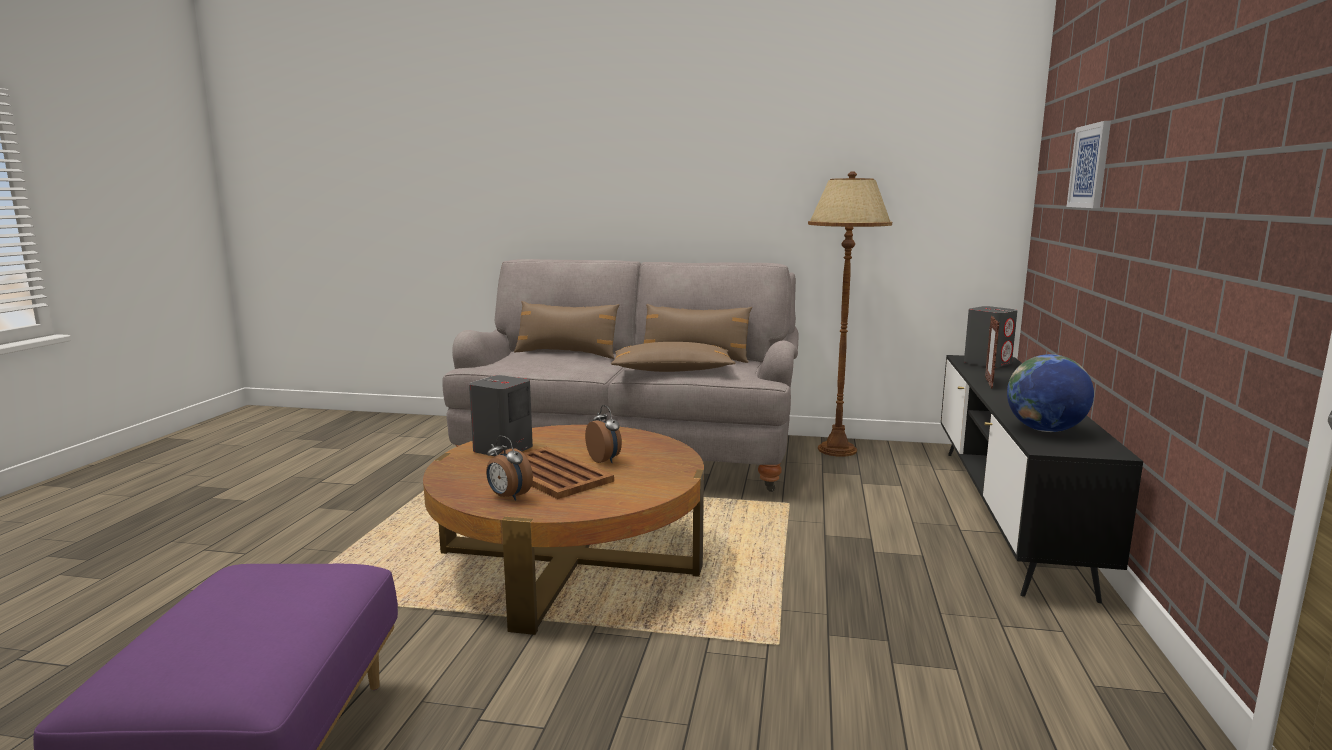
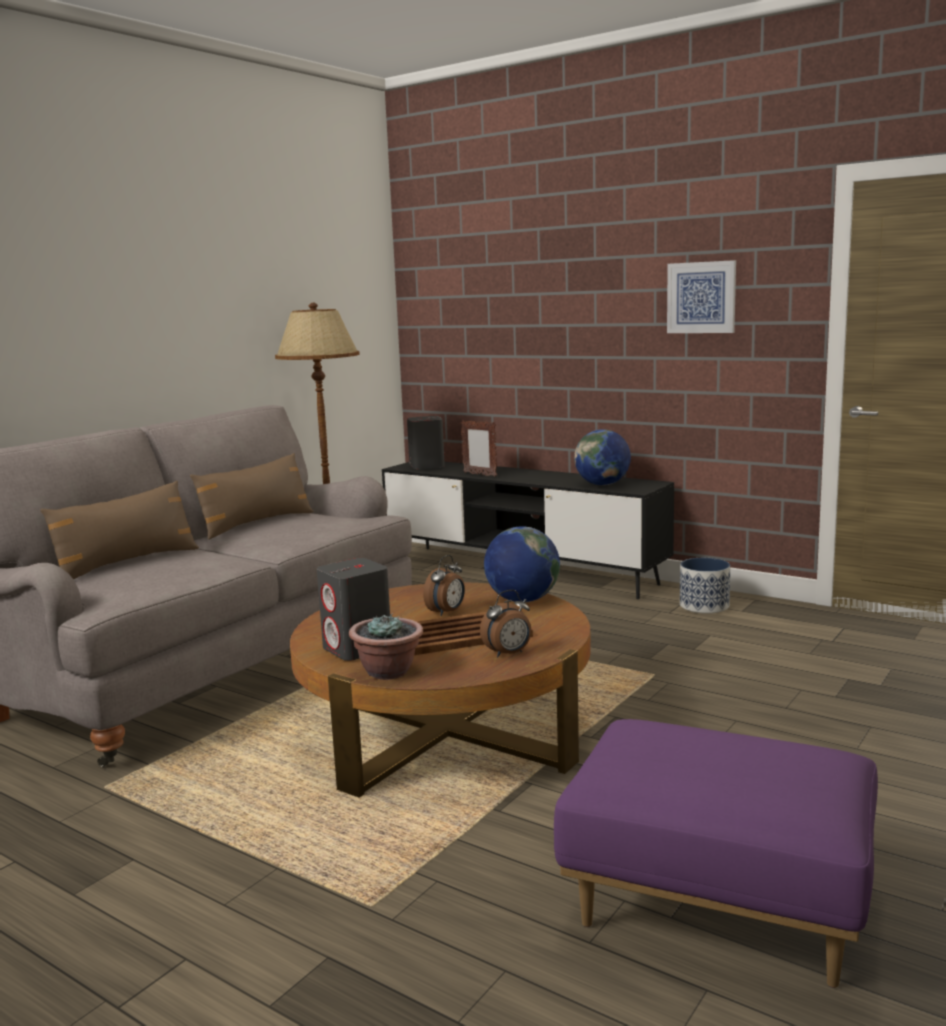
camera: 65 degrees left, 0 degrees up
alarm clock [585,405,622,463] -> alarm clock turned 135 degrees clockwise [423,555,465,616]
brown pillow [611,342,736,372] -> none
picture [1067,121,1111,208] -> picture moved to [667,260,736,333]
none -> potted plant [349,613,423,680]
none -> globe [484,526,560,602]
none -> planter [680,558,730,614]

